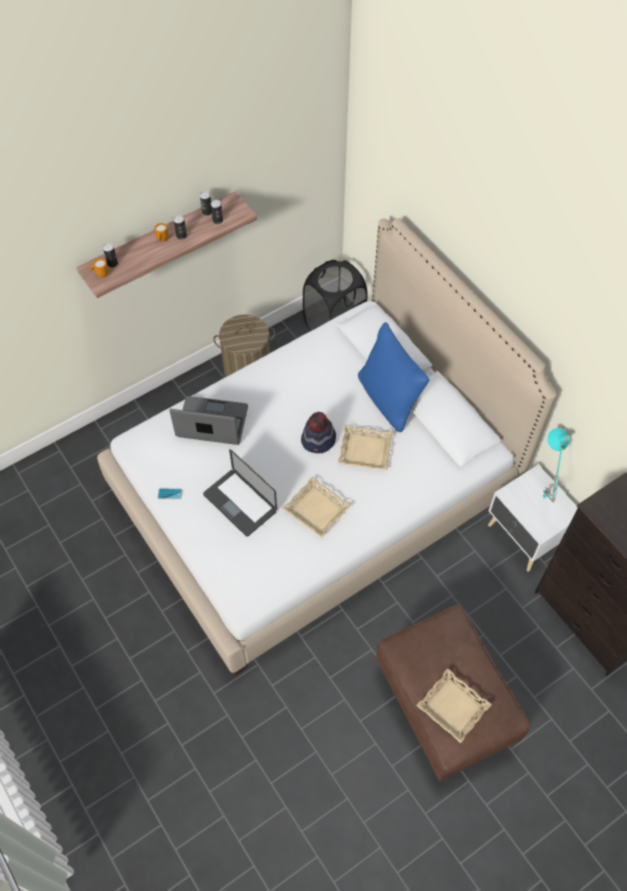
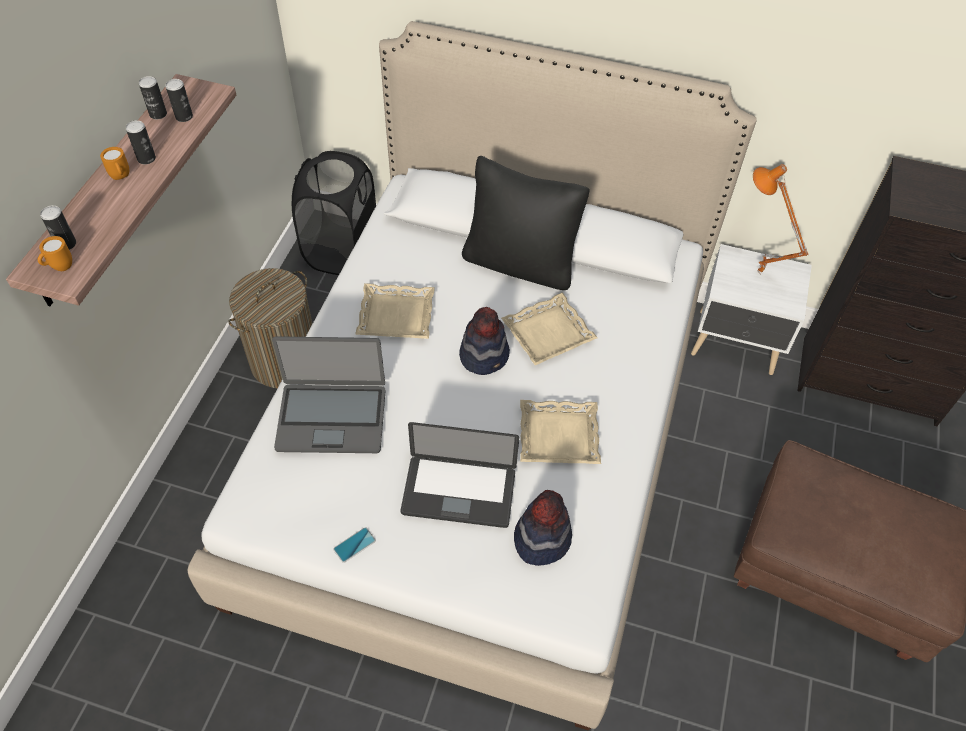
camera: 40 degrees left, 5 degrees down
laptop [169,396,248,445] -> laptop turned 150 degrees counterclockwise [272,336,385,453]
blue pillow [358,322,429,432] -> black pillow [462,156,590,290]
beige tray [416,668,492,743] -> beige tray moved to [355,283,435,339]
turquoise table lamp [543,428,570,503] -> orange table lamp [753,164,809,272]
none -> hat [514,490,572,566]

